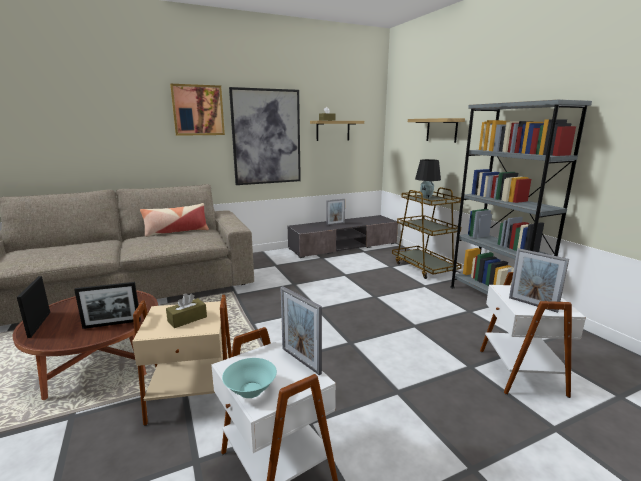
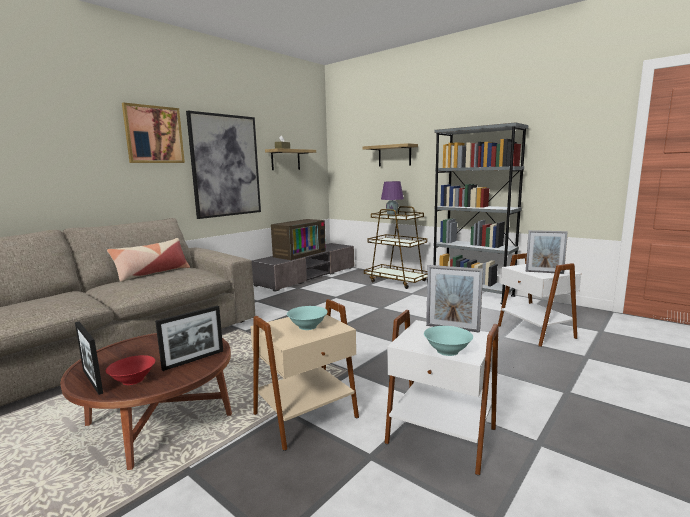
camera: 25 degrees left, 5 degrees down
brown tissue box [166,293,207,328] -> turquoise bowl [287,306,328,330]
picture frame [326,199,345,225] -> television [271,219,326,260]
black table lamp [415,159,441,198] -> purple table lamp [381,181,404,215]
none -> red bowl [106,355,155,385]

